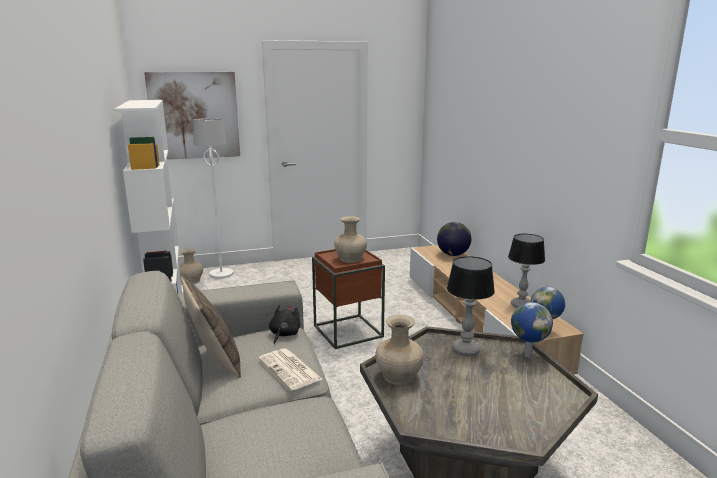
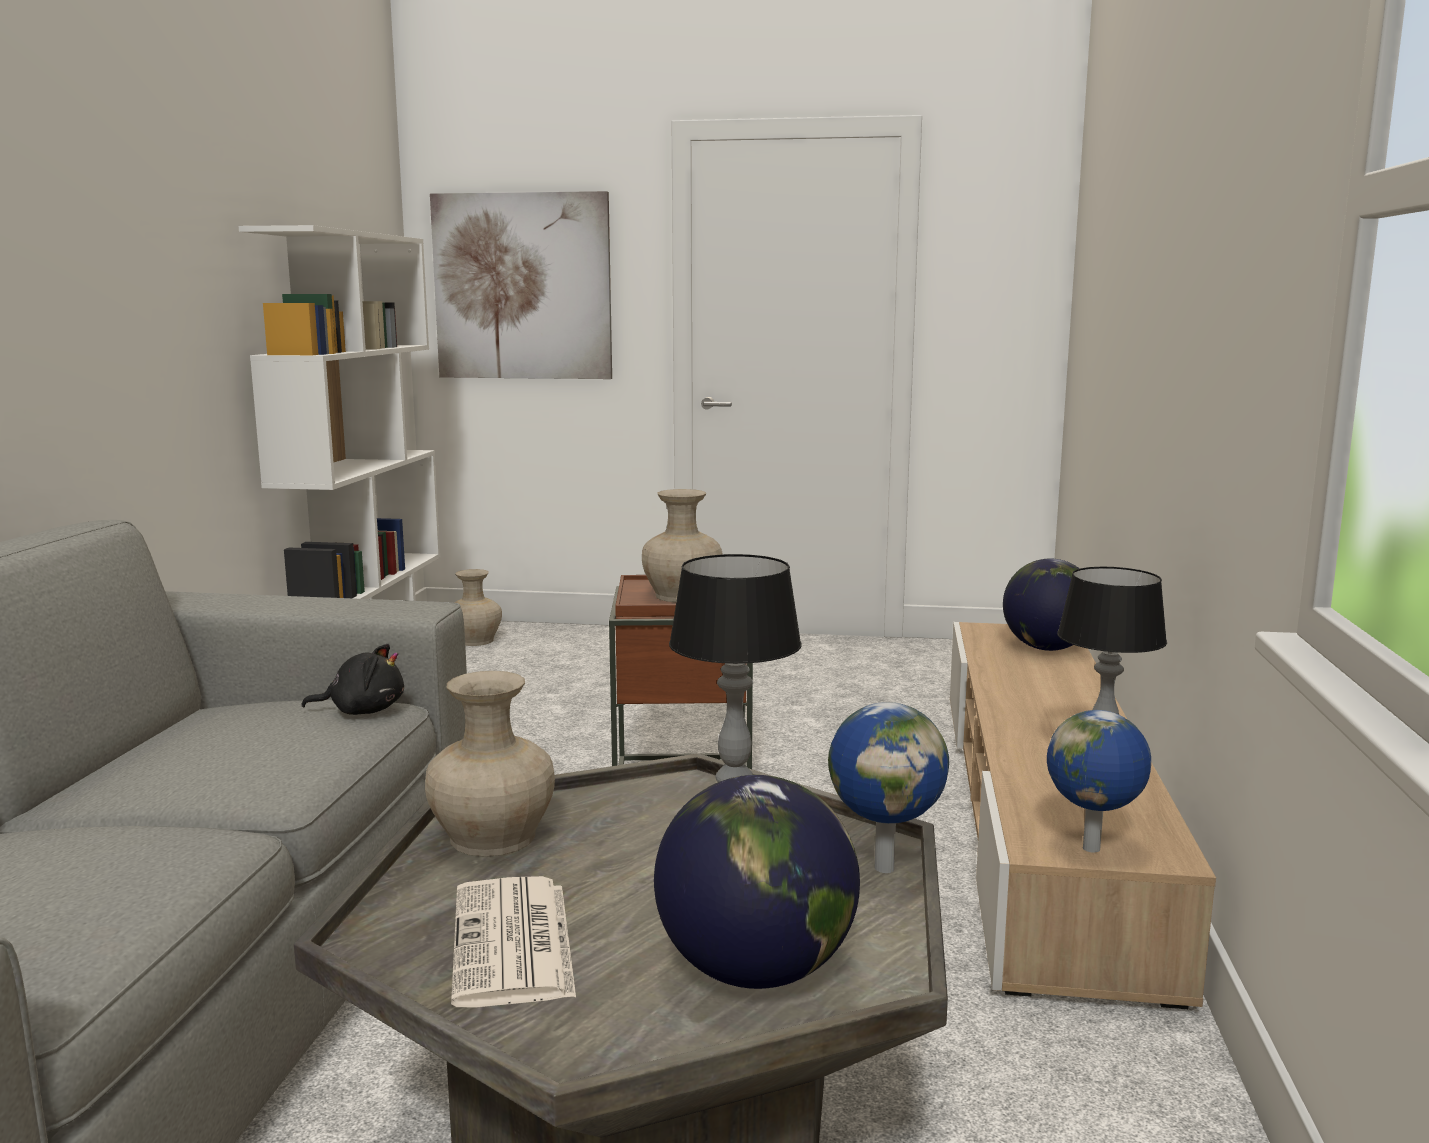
camera: 25 degrees right, 5 degrees down
pillow [181,276,241,378] -> none
white floor lamp [193,118,233,279] -> none
newspaper [258,348,322,390] -> newspaper moved to [451,876,576,1008]
black plush toy [269,305,300,344] -> black plush toy turned 45 degrees clockwise [302,644,404,715]
none -> globe [654,775,860,989]

